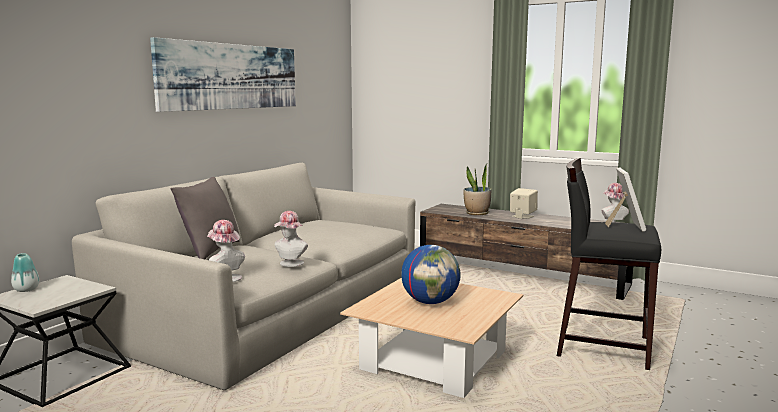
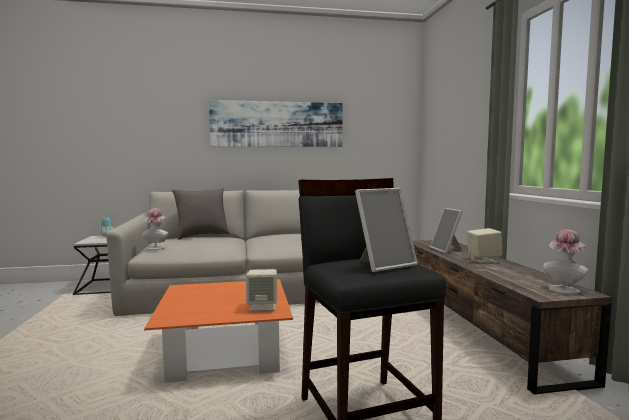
camera: 50 degrees right, 5 degrees down
hat [274,211,308,267] -> none
beige coffee table [340,278,523,398] -> orange coffee table [144,279,293,383]
globe [401,245,461,304] -> none
potted plant [463,164,491,215] -> picture frame [430,208,463,254]
none -> beige speaker [246,269,277,311]

